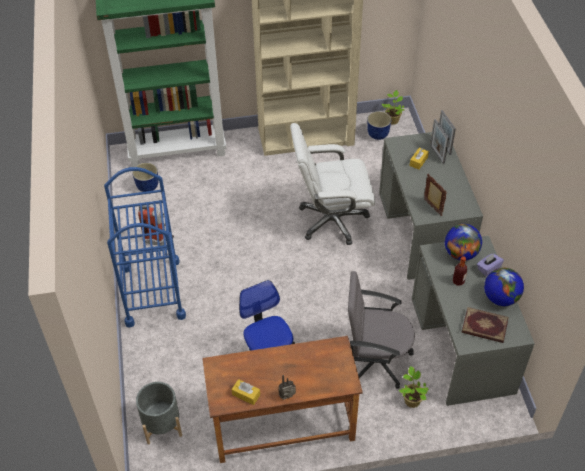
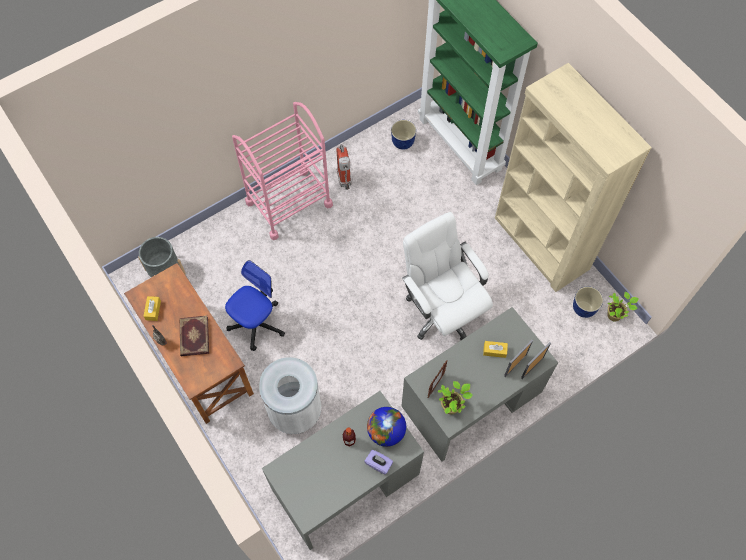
camera: 65 degrees right, 15 degrees up
blue cart [104,167,186,327] -> pink cart [232,102,333,240]
grey office chair [348,271,415,389] -> white trash can [259,357,321,434]
potted plant [399,366,429,408] -> potted plant moved to [438,381,473,414]
book [461,307,509,343] -> book moved to [180,315,209,356]
globe [484,268,524,306] -> none

